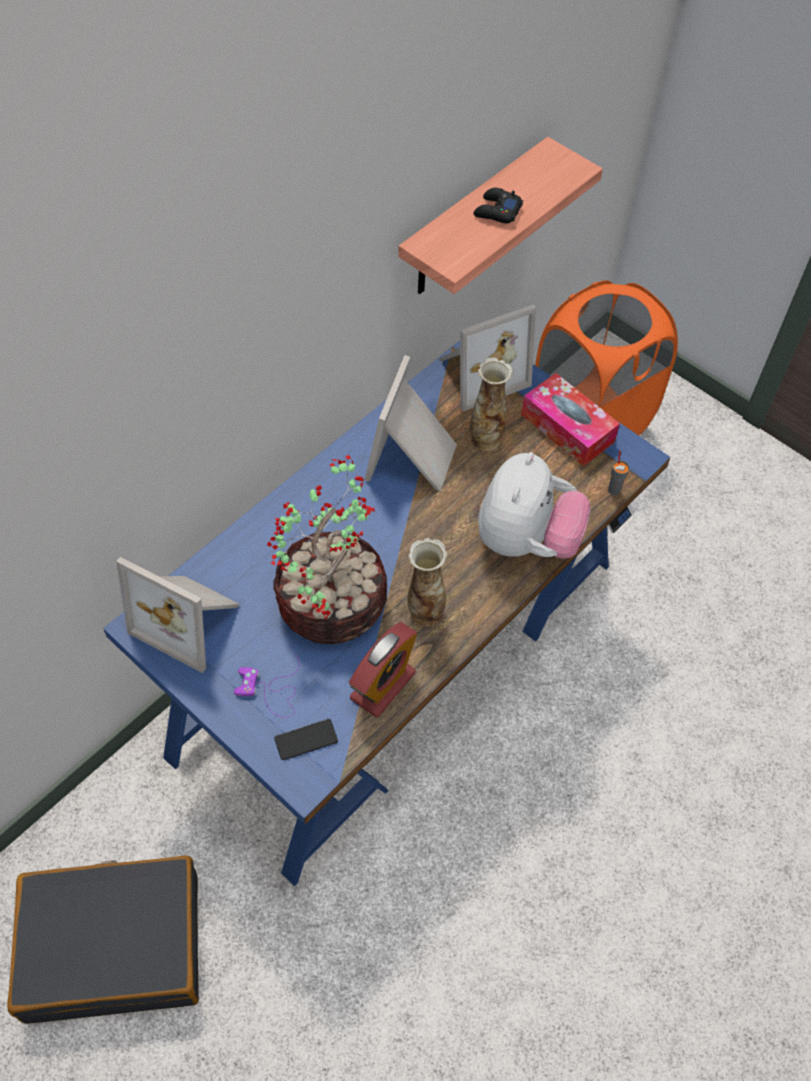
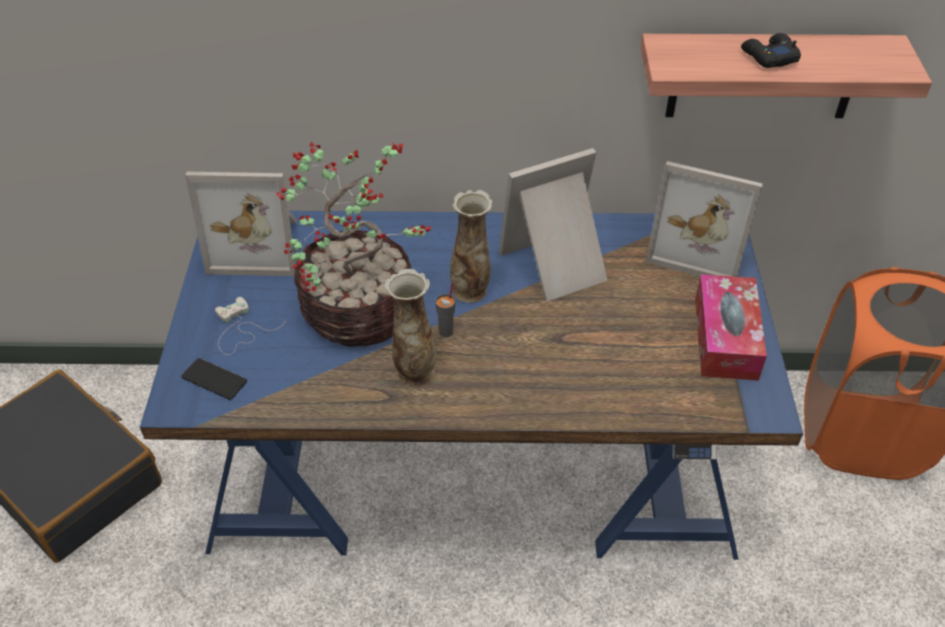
camera: 50 degrees right, 10 degrees down
picture frame [116,557,240,673] -> picture frame turned 75 degrees counterclockwise [185,172,297,276]
purple game controller [234,656,299,718] -> white game controller [215,297,286,355]
alarm clock [349,622,417,718] -> none
vase [470,357,513,451] -> vase moved to [450,190,492,303]
plush toy [478,452,591,559] -> none
grey cup [608,450,630,495] -> grey cup moved to [435,283,455,337]

